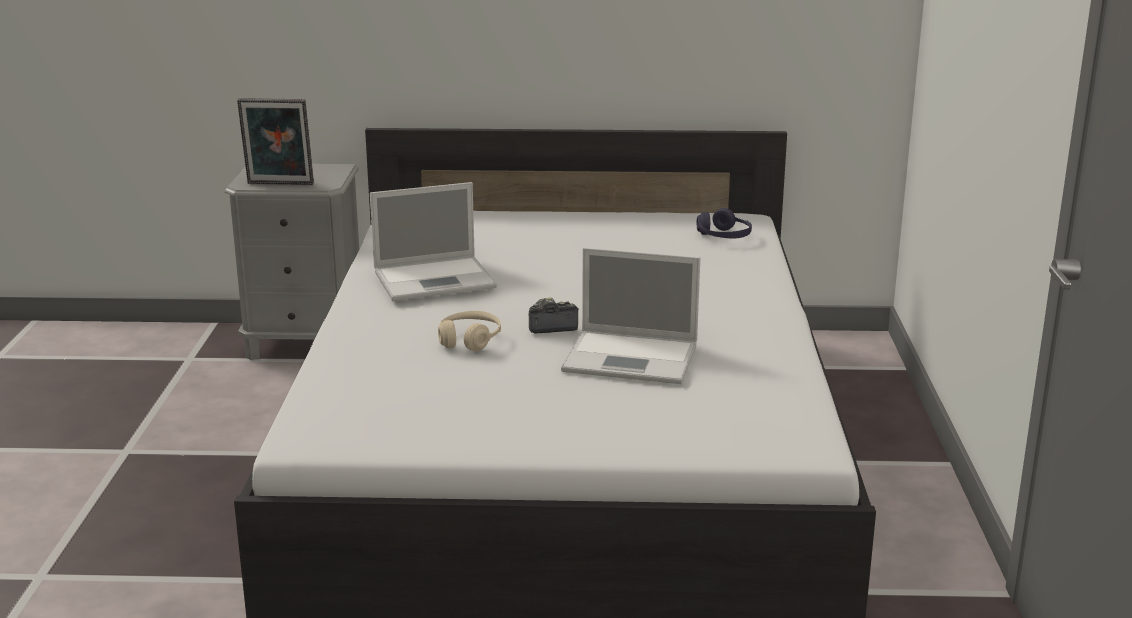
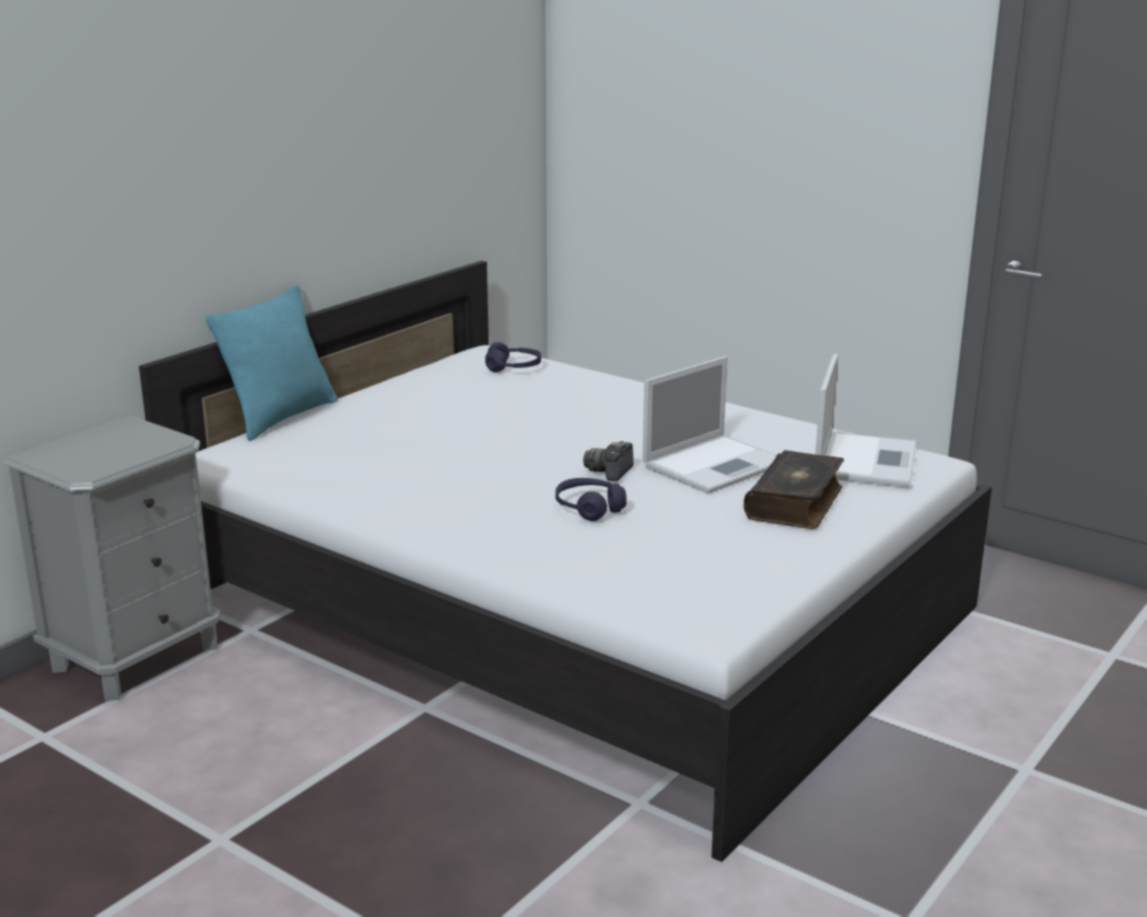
camera: 55 degrees left, 0 degrees up
picture frame [237,98,314,185] -> none
laptop [370,182,497,301] -> laptop moved to [815,354,917,487]
beige headphones [438,311,501,352] -> purple headphones [555,478,627,521]
none -> turquoise pillow [205,285,338,441]
none -> book [744,450,844,529]

